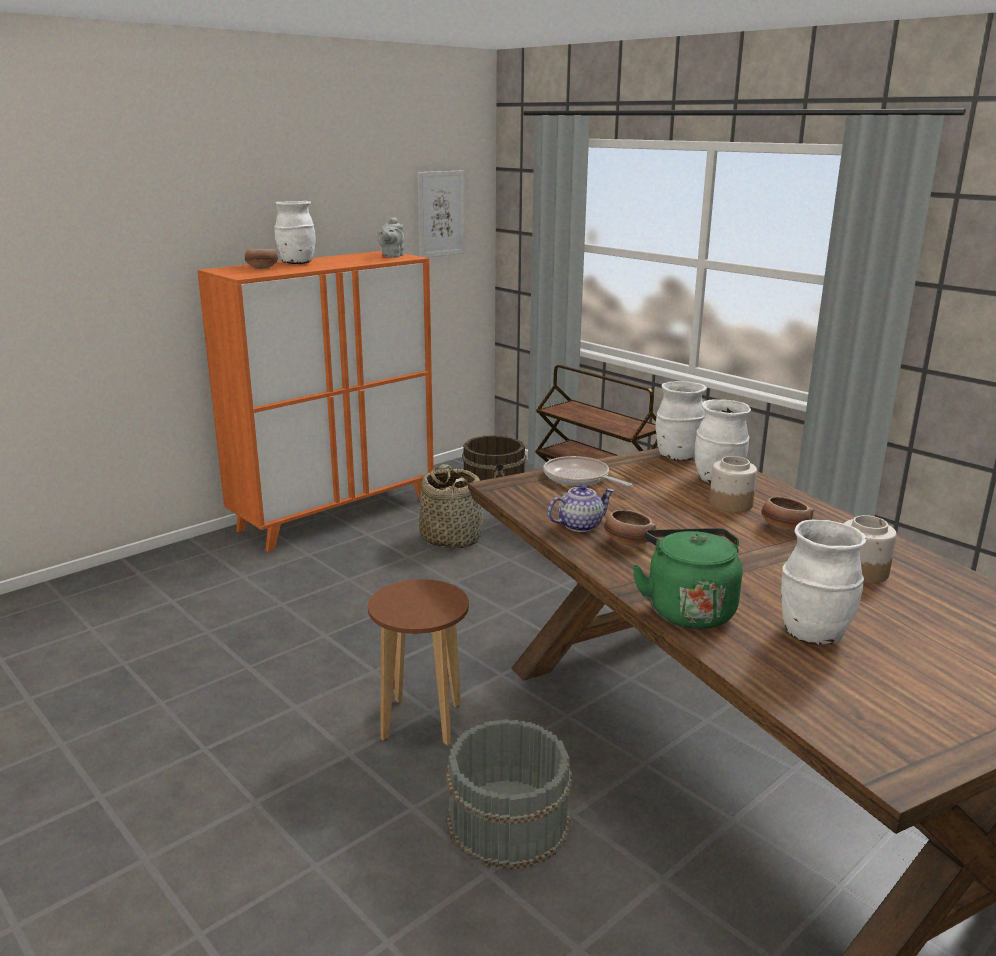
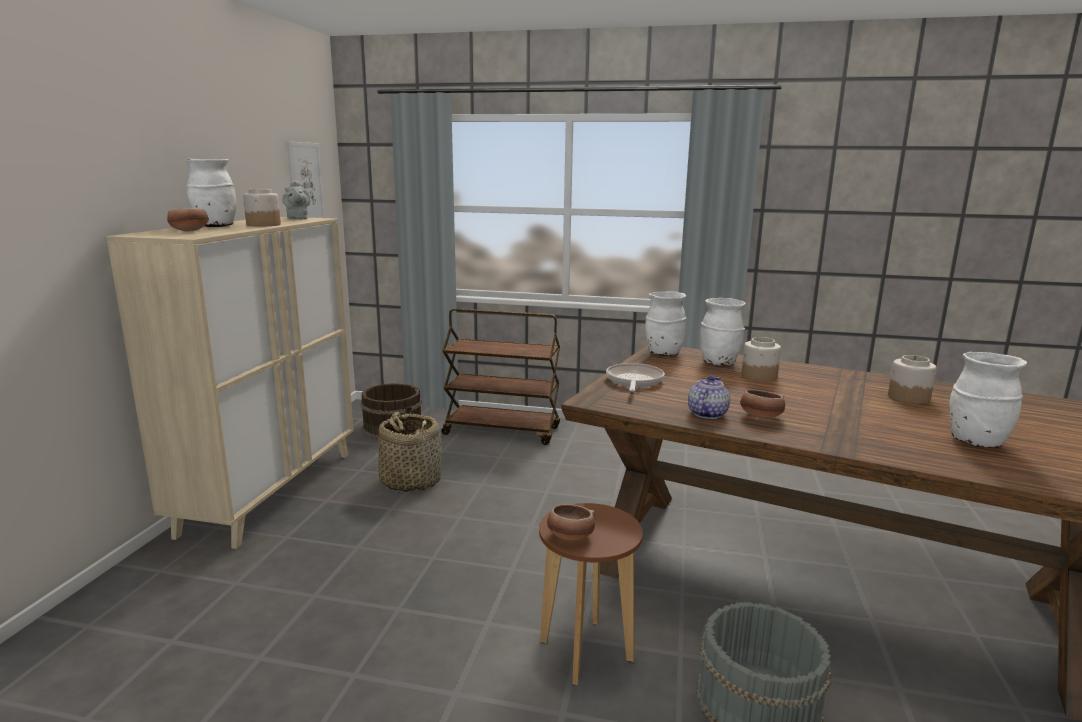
camera: 35 degrees left, 5 degrees down
orange cabinet [198,251,434,552] -> beige cabinet [107,217,353,549]
frying pan [543,456,632,487] -> frying pan turned 90 degrees clockwise [606,363,665,392]
green kettle [632,528,742,629] -> none
bowl [761,496,814,531] -> bowl moved to [547,504,595,540]
none -> jar [243,189,281,226]

